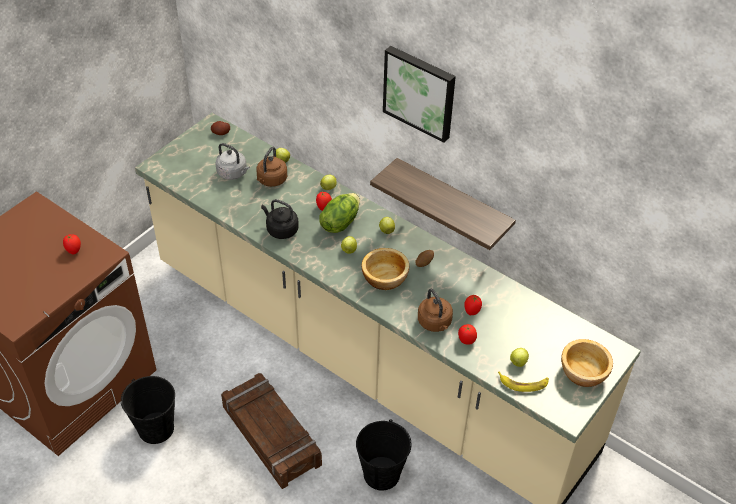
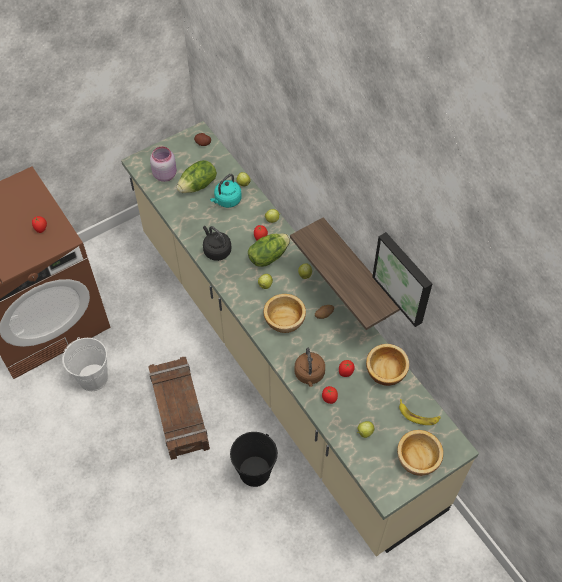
camera: 20 degrees right, 10 degrees up
black bucket [121,376,175,444] -> white bucket [62,337,108,391]
grey kettle [215,143,250,180] -> lettuce [176,160,217,193]
brown kettle [256,147,287,187] -> turquoise kettle [210,174,242,208]
picture [383,46,456,143] -> picture moved to [372,232,432,327]
banana [498,371,549,392] -> banana moved to [399,399,441,425]
none -> pink jar [150,146,177,182]
none -> bowl [366,344,409,386]

